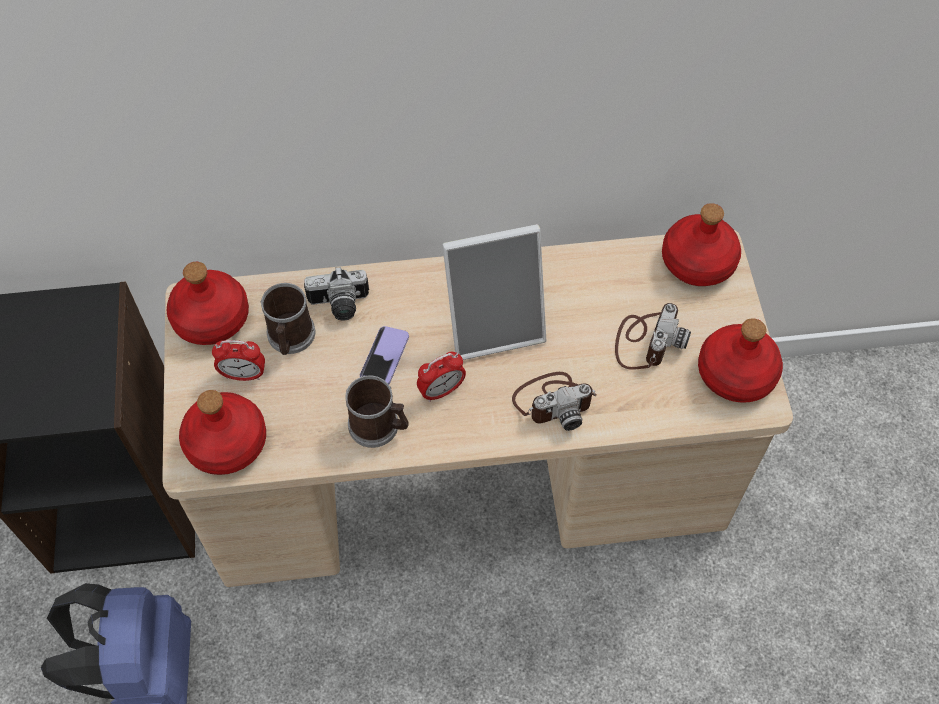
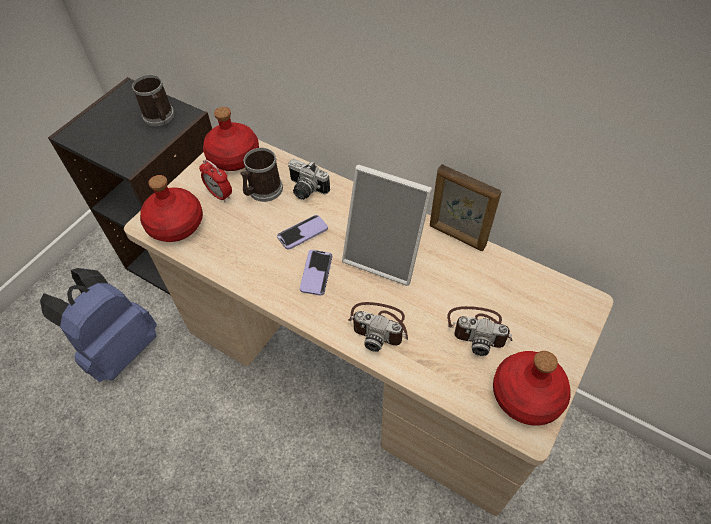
camera: 40 degrees right, 5 degrees down
mug [345,376,409,448] -> mug moved to [132,75,175,126]
alarm clock [417,352,466,402] -> phone [300,250,332,296]
camera [615,303,691,369] -> camera turned 45 degrees clockwise [447,306,513,356]
red bottle [662,203,741,286] -> none
none -> picture frame [430,164,502,251]

